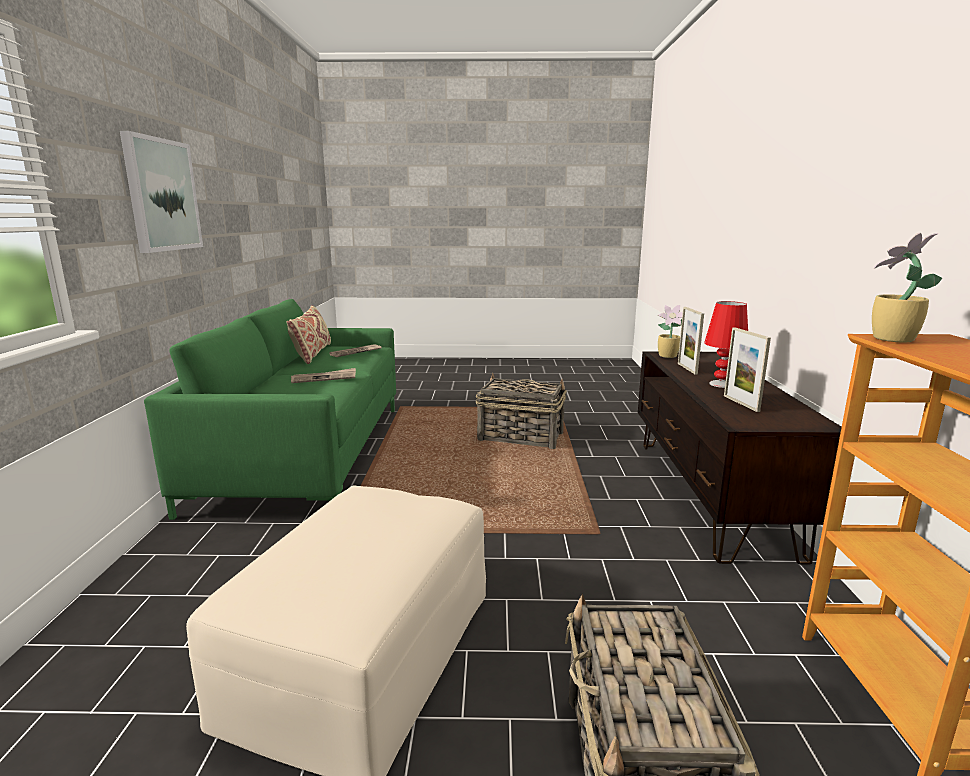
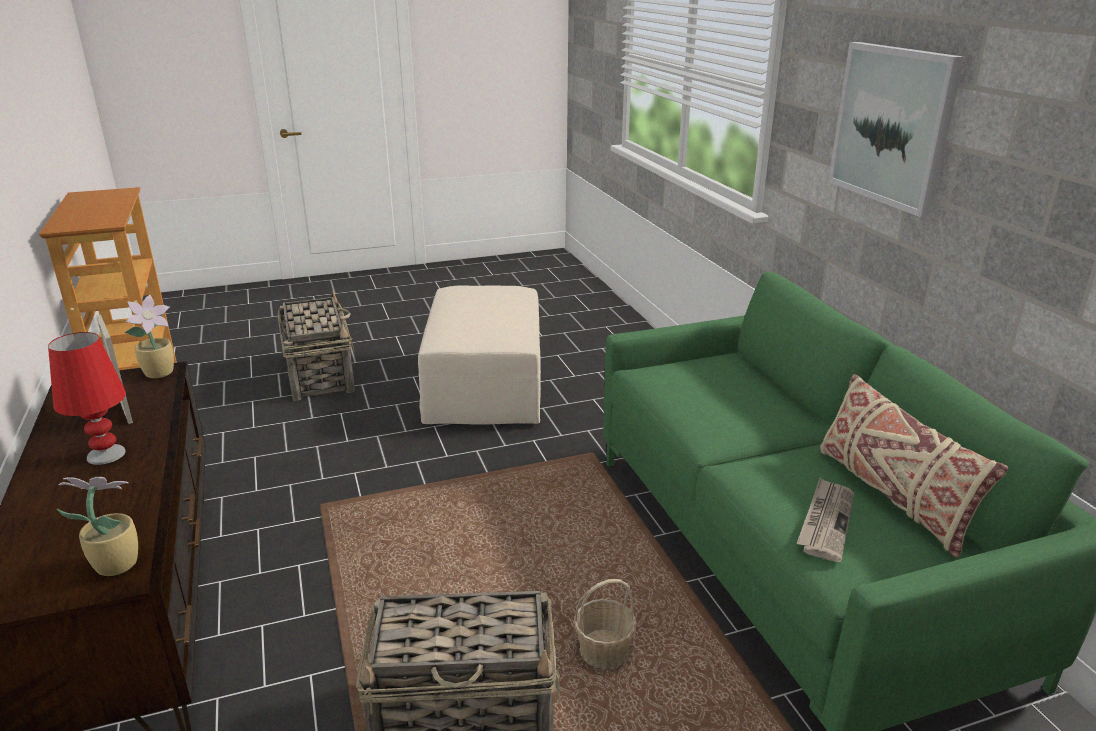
camera: 160 degrees right, 10 degrees up
newspaper [291,368,356,383] -> none
picture frame [678,307,704,375] -> none
potted plant [872,232,942,343] -> potted plant moved to [125,295,174,378]
none -> basket [573,579,637,669]

